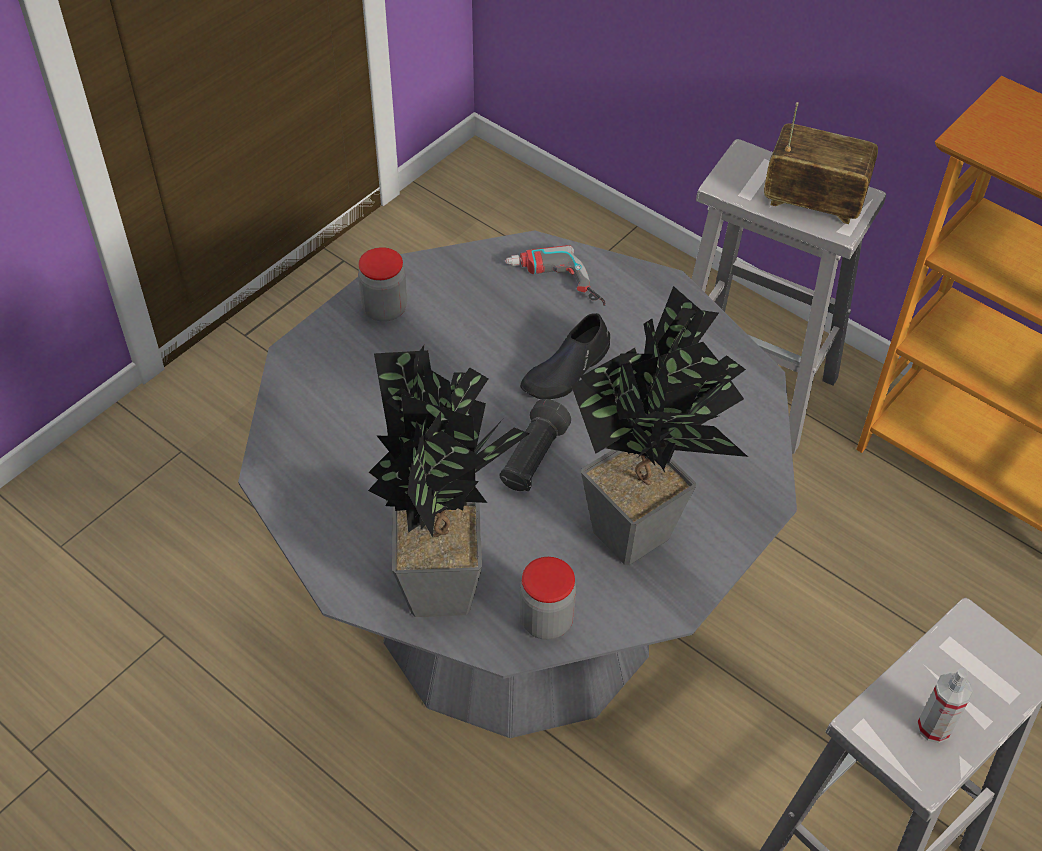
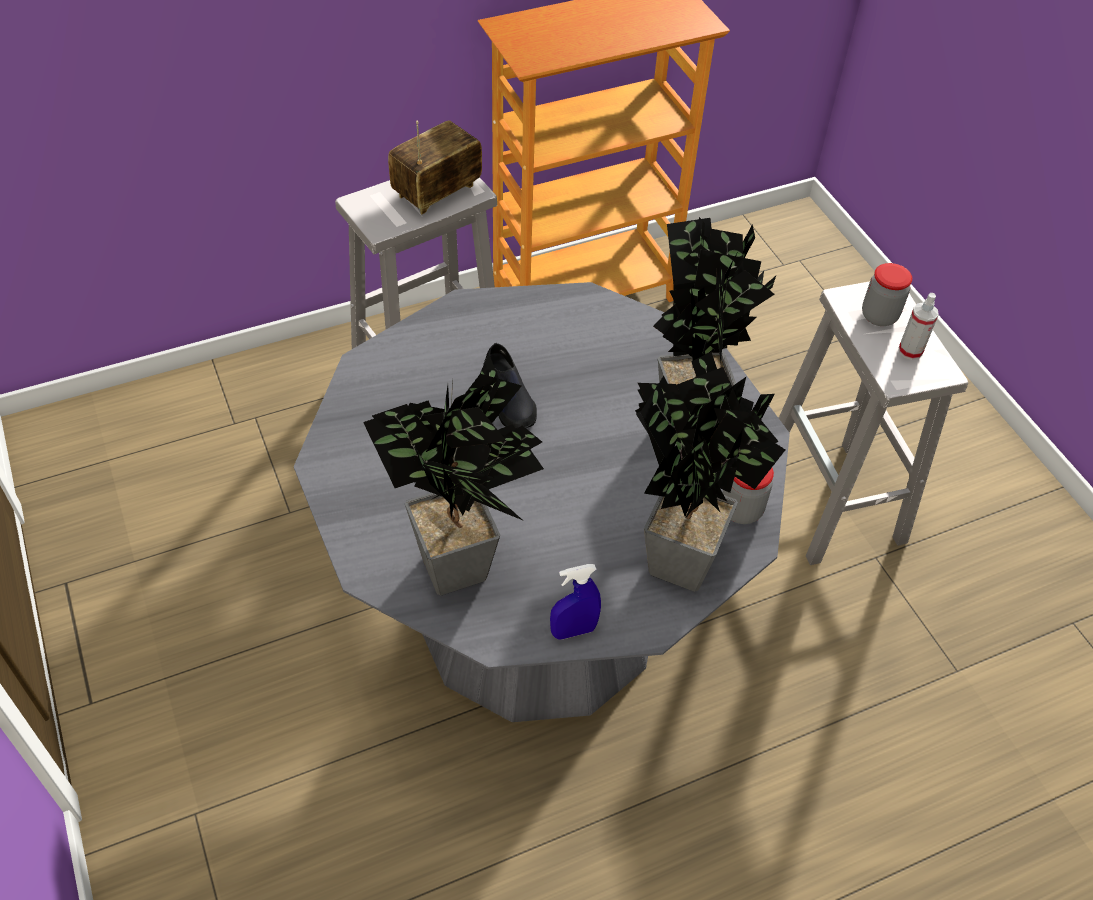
camera: 65 degrees left, 0 degrees up
jar [358,247,407,322] -> jar moved to [862,263,912,326]
black flashlight [500,399,571,491] -> none
power drill [505,245,606,306] -> none
none -> potted plant [363,354,544,595]
none -> blue spray bottle [550,564,601,639]

